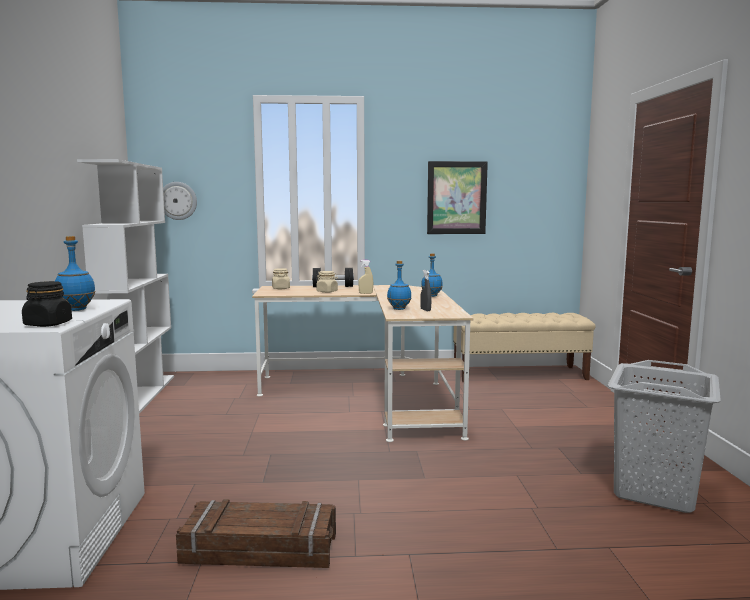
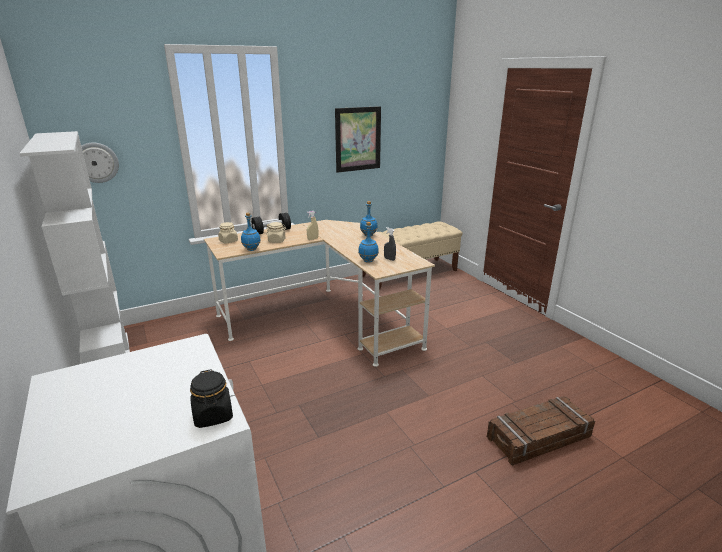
camera: 25 degrees left, 15 degrees up
blue bottle [55,236,96,311] -> blue bottle moved to [241,213,261,251]
crate [176,499,336,568] -> crate moved to [487,396,595,466]
grey laundry basket [608,360,721,513] -> none

